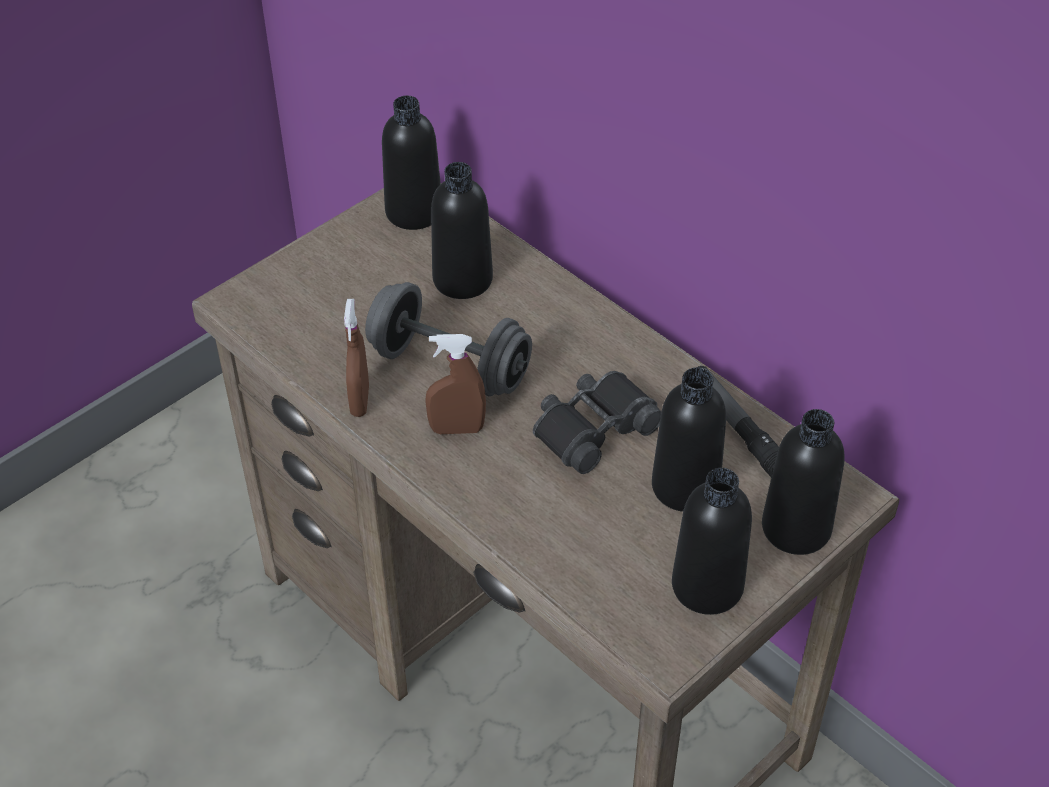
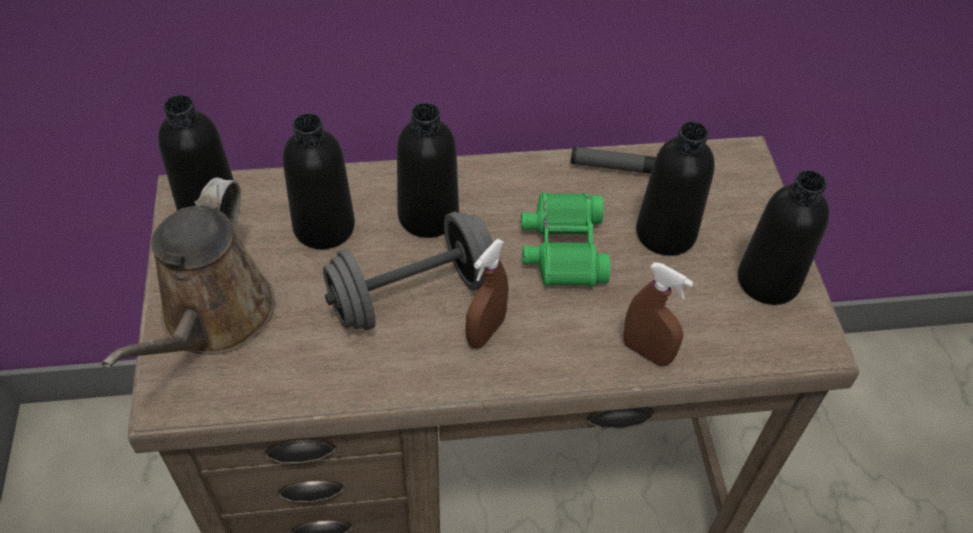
camera: 55 degrees left, 5 degrees up
brown spray bottle [344,299,369,417] -> brown spray bottle moved to [623,262,694,366]
black binoculars [533,371,661,474] -> green binoculars [521,193,610,286]
black bottle [762,409,845,555] -> black bottle moved to [397,103,459,238]
none -> brown watering can [101,178,275,368]

